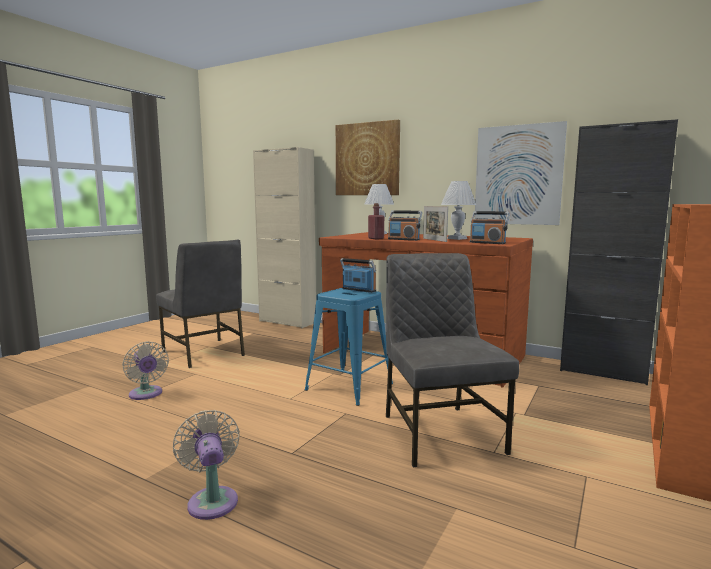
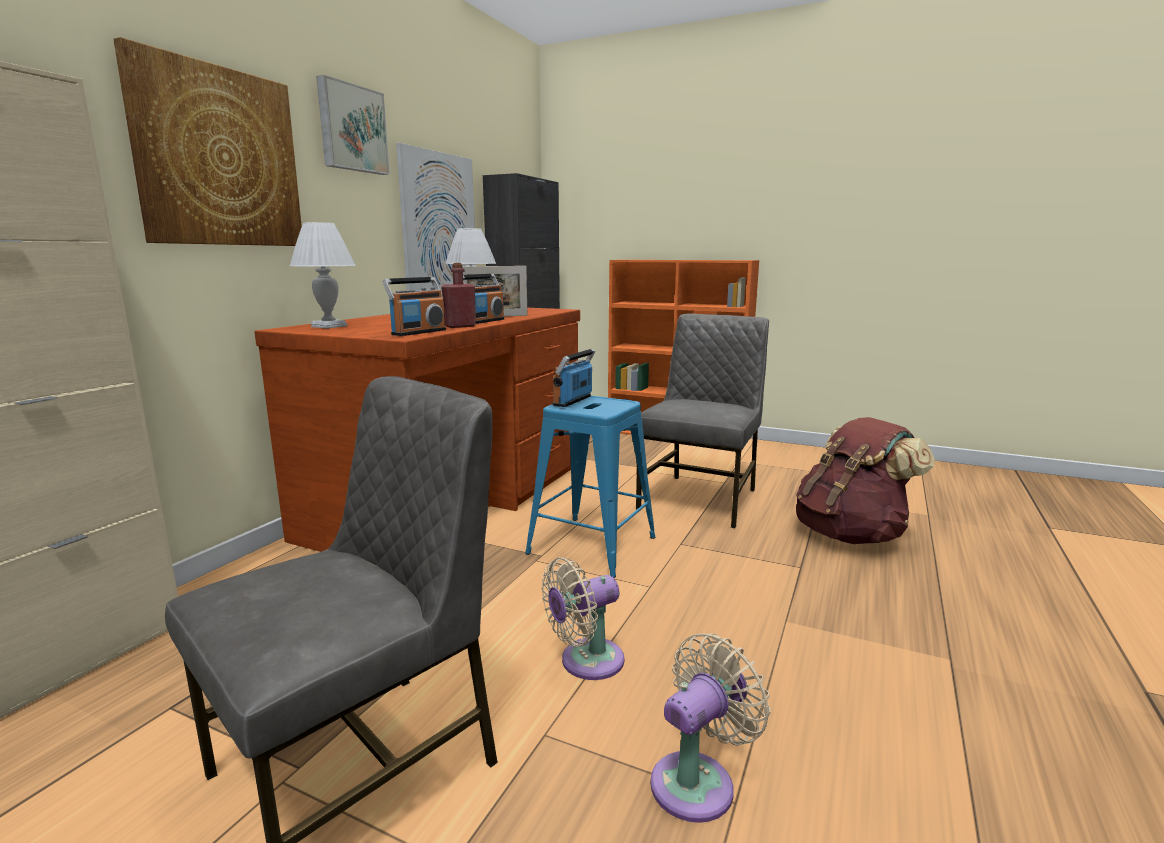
camera: 95 degrees left, 5 degrees up
beige fan [173,410,240,520] -> beige fan moved to [541,557,624,680]
grey chair [386,253,519,467] -> grey chair turned 135 degrees clockwise [636,313,769,528]
radio [470,211,510,244] -> radio moved to [383,277,446,336]
none -> picture [316,75,390,175]
none -> brown backpack [796,417,935,544]

